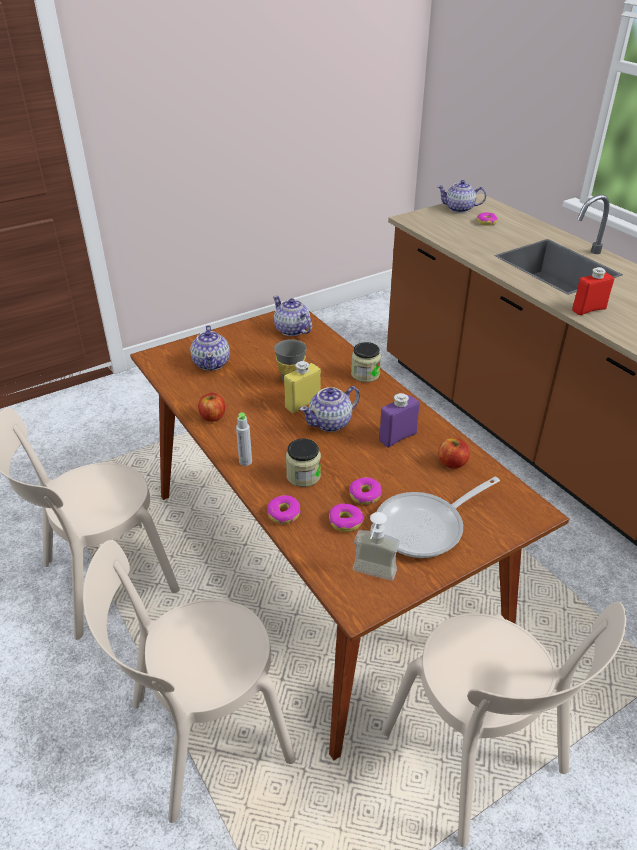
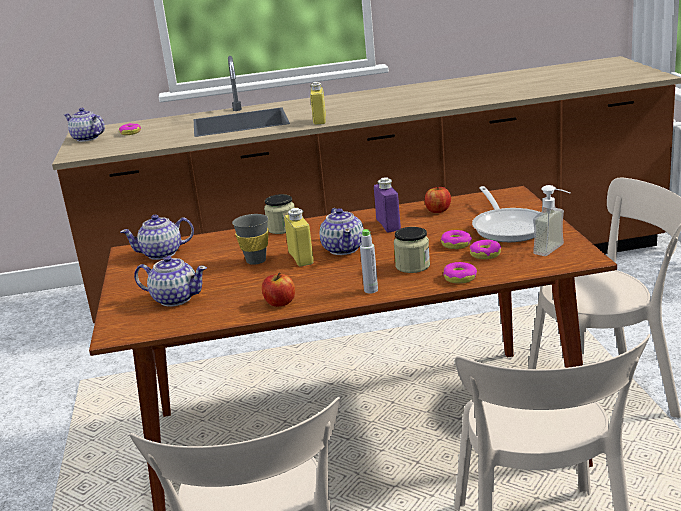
camera: 65 degrees left, 15 degrees down
teapot [437,180,487,213] -> teapot turned 90 degrees clockwise [64,108,105,142]
red bottle [572,267,614,315] -> yellow bottle [310,82,326,125]

